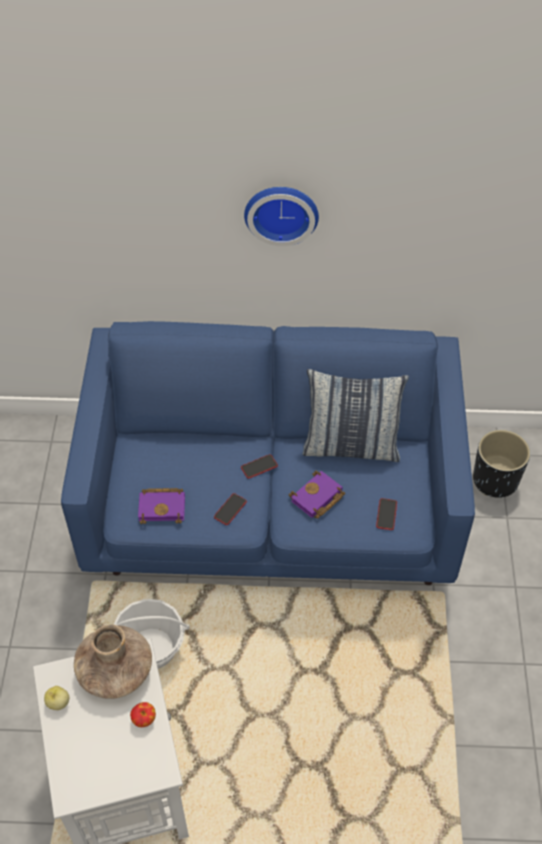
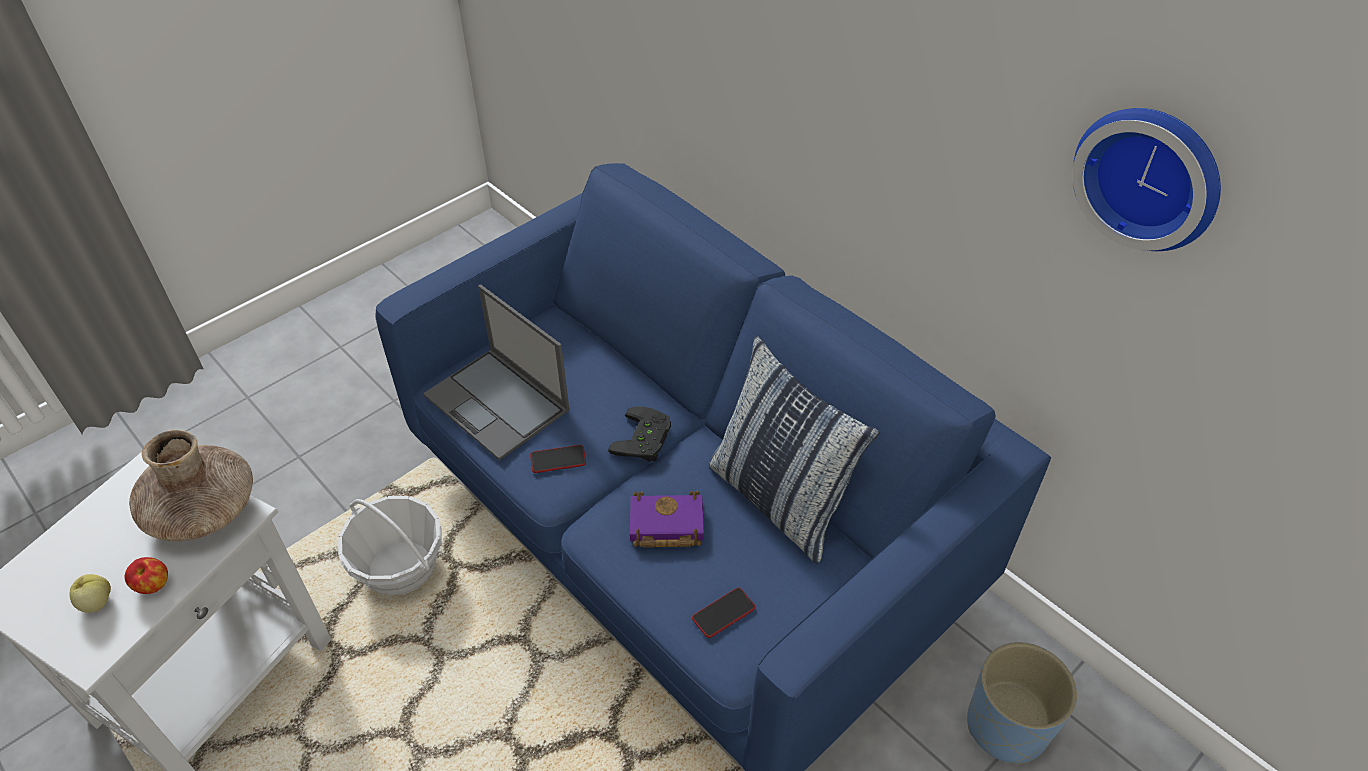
camera: 45 degrees right, 5 degrees down
apple [44,686,69,710] -> apple moved to [69,574,111,613]
purple book [138,488,185,524] -> laptop [423,284,570,461]
phone [241,454,278,479] -> black game controller [608,406,671,462]
wall clock [244,187,319,246] -> wall clock moved to [1072,108,1221,251]
black planter [473,430,530,498] -> blue planter [967,642,1077,764]

